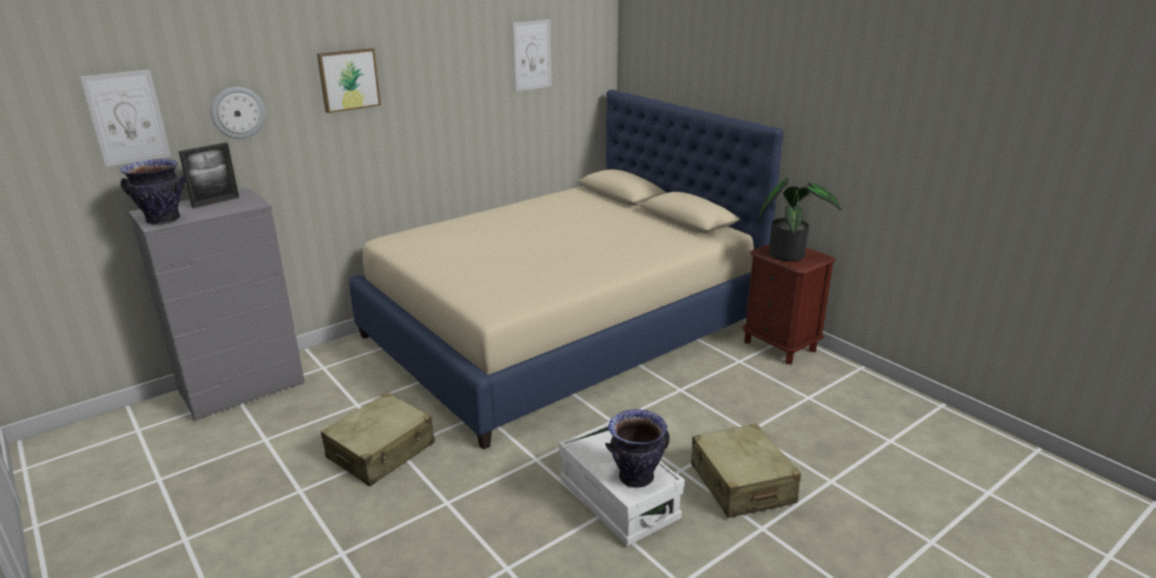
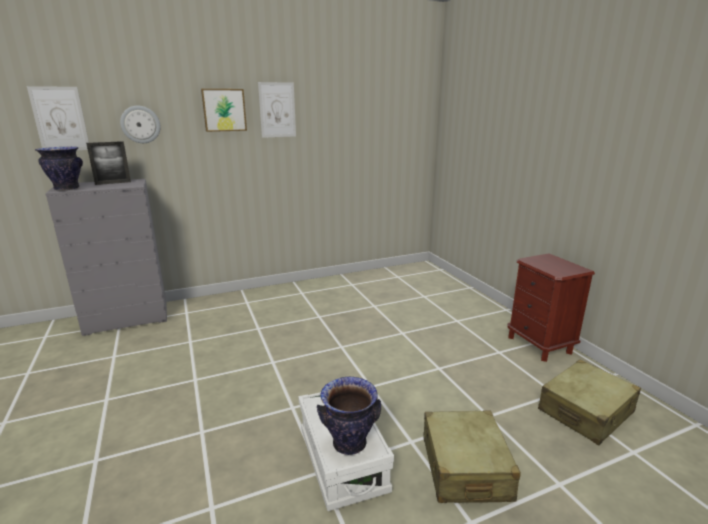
camera: 15 degrees right, 5 degrees down
beige suitcase [321,392,435,486] -> beige suitcase moved to [538,360,641,445]
beige bed [349,90,784,450] -> none
picture [512,19,552,92] -> picture moved to [258,82,296,138]
potted plant [758,178,842,261] -> none

